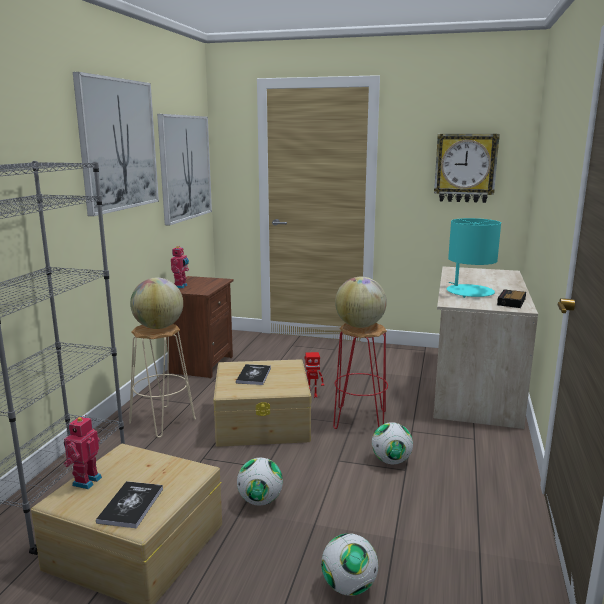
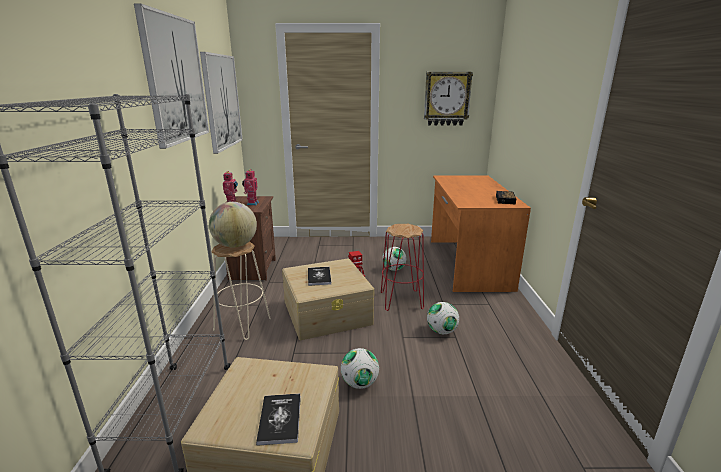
camera: 15 degrees left, 5 degrees up
toy robot [64,414,102,489] -> toy robot moved to [242,170,259,205]
football [321,533,378,596] -> football moved to [382,247,406,271]
globe [335,277,387,328] -> none
beige desk [434,267,538,429] -> orange desk [431,175,531,292]
turquoise table lamp [447,218,501,298] -> none

